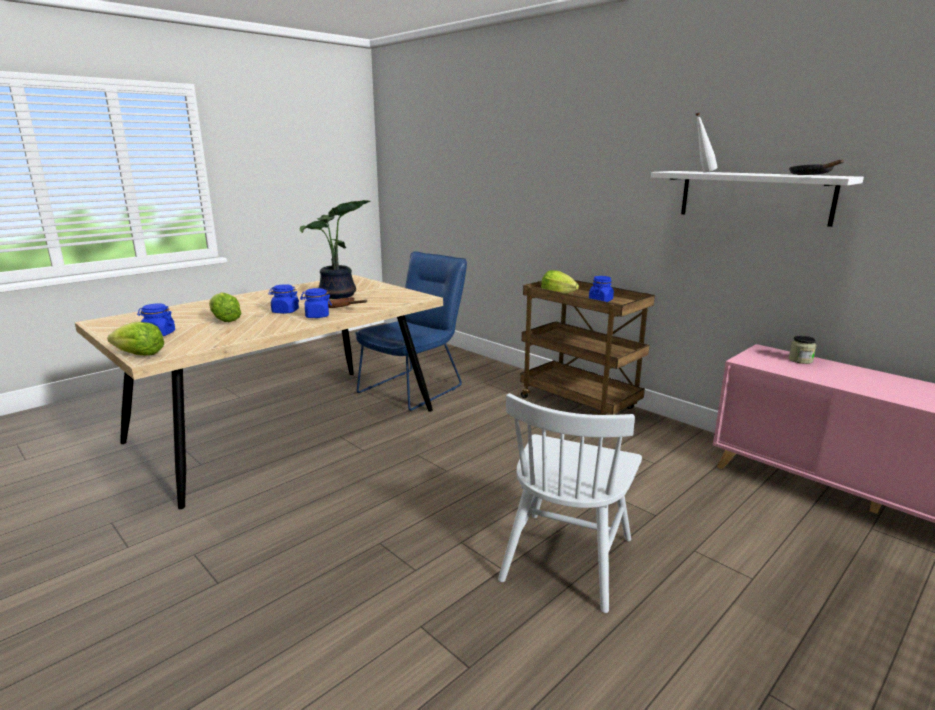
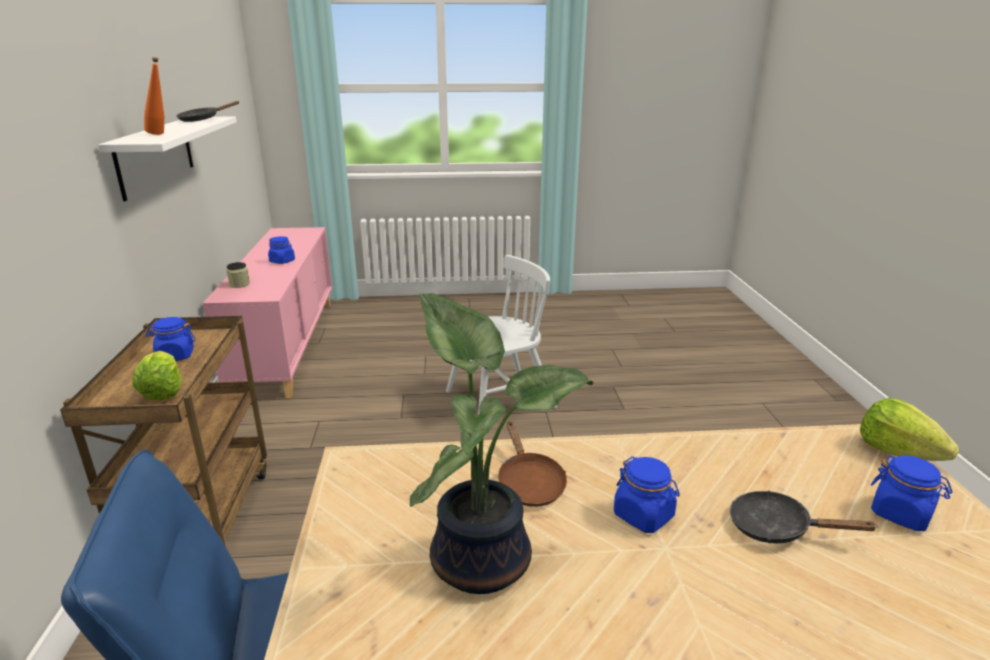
camera: 140 degrees left, 5 degrees up
lettuce [209,292,241,322] -> black frying pan [729,490,878,543]
blue jar [300,288,332,318] -> blue jar moved to [268,236,295,264]
white bottle [696,112,718,172] -> orange bottle [144,57,164,135]

